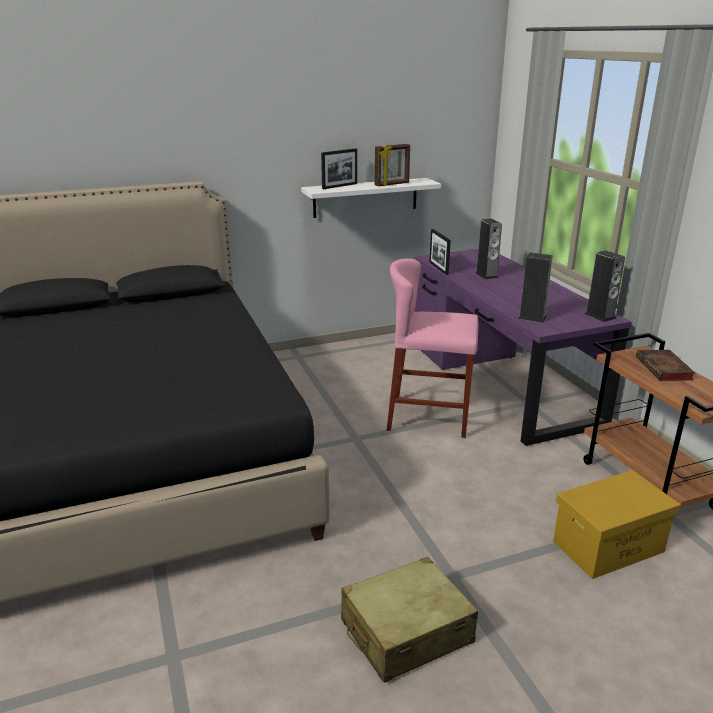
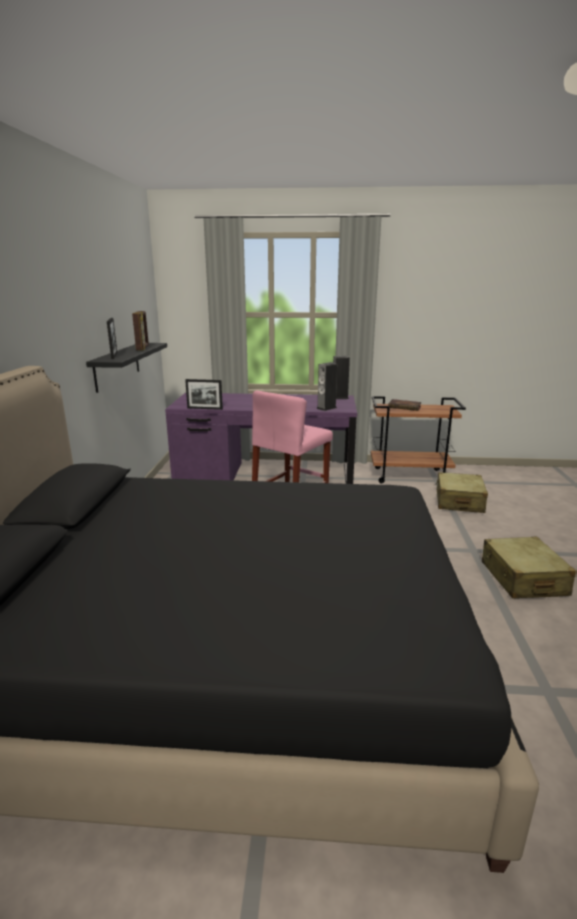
camera: 65 degrees left, 5 degrees down
white shelf [301,178,441,218] -> black shelf [86,343,167,393]
speaker [475,218,502,279] -> none
yellow storage box [553,470,681,579] -> beige suitcase [436,472,488,513]

